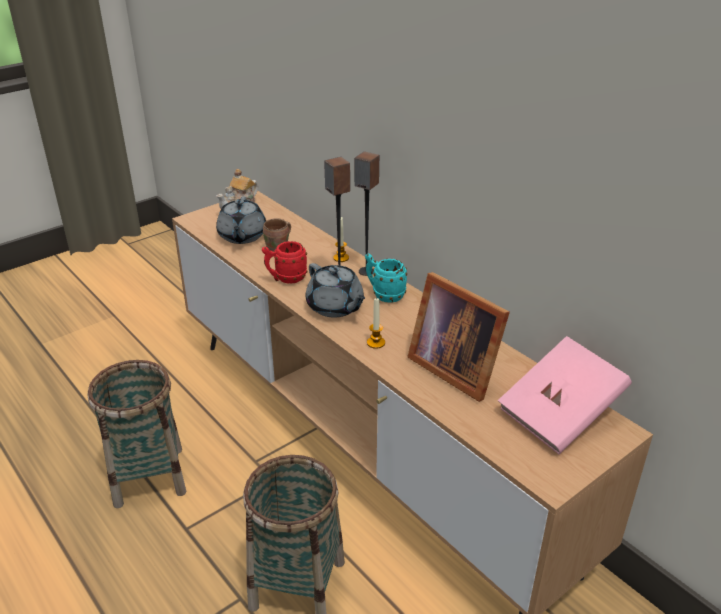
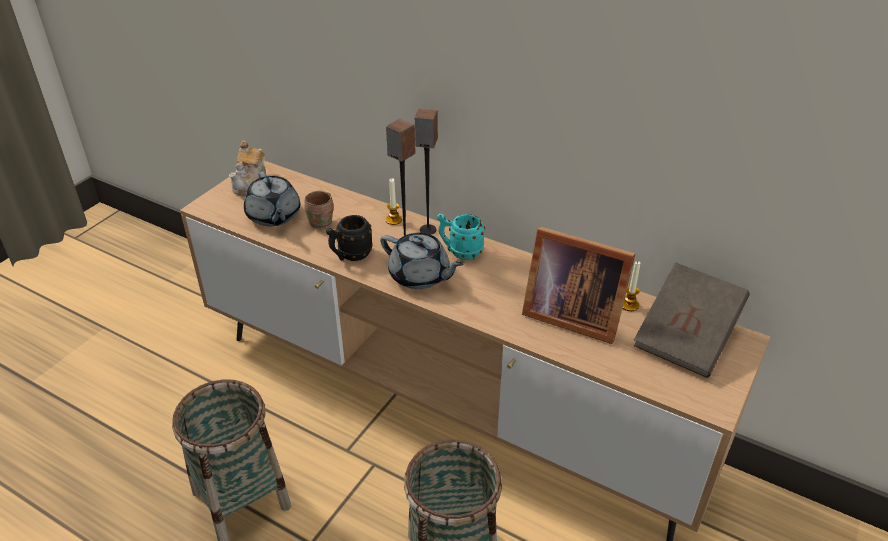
camera: 20 degrees left, 5 degrees up
red mug [262,241,308,284] -> black mug [326,215,372,261]
candle [367,297,385,349] -> candle moved to [622,261,640,311]
pink book [498,336,632,454] -> brown book [634,262,750,378]

